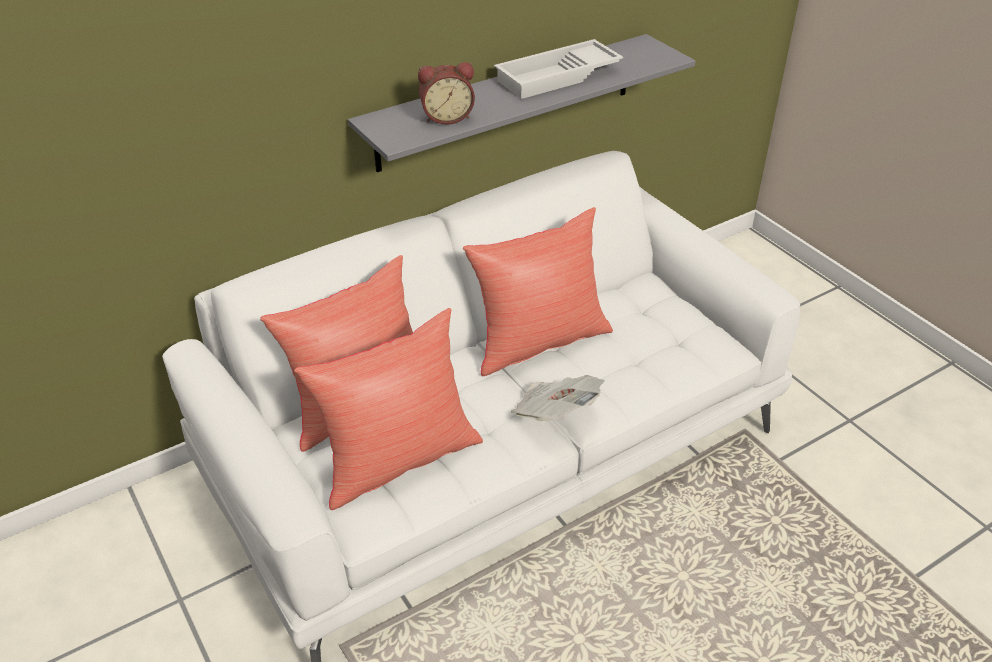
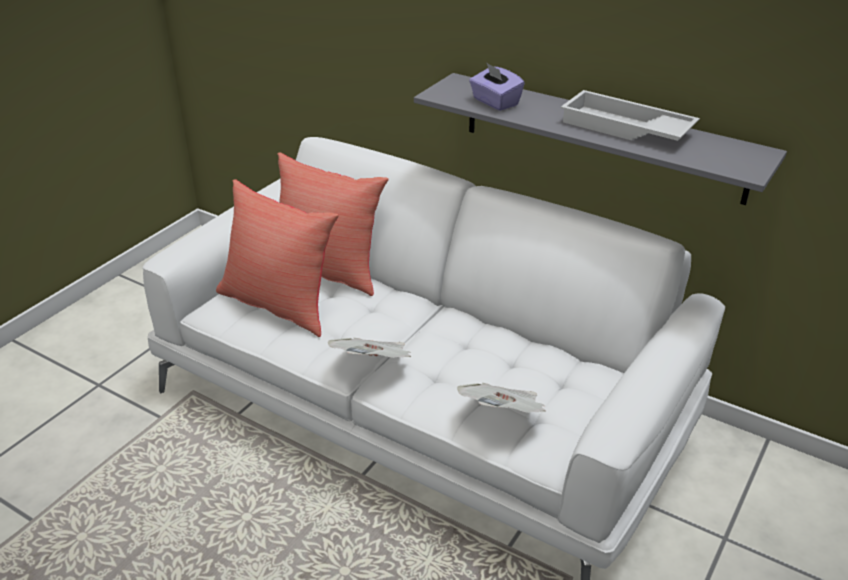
camera: 65 degrees right, 5 degrees down
alarm clock [418,62,475,125] -> purple tissue box [469,62,525,111]
red pillow [463,207,613,376] -> none
none -> newspaper [457,383,546,413]

